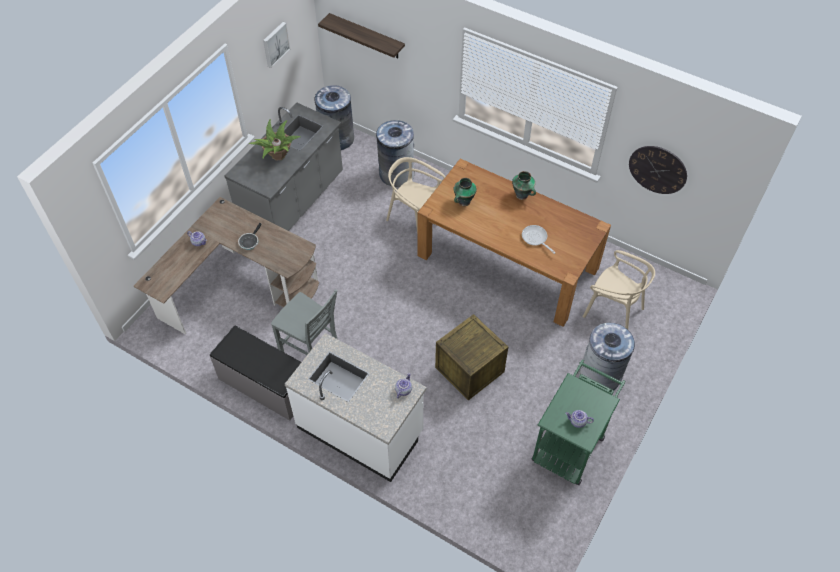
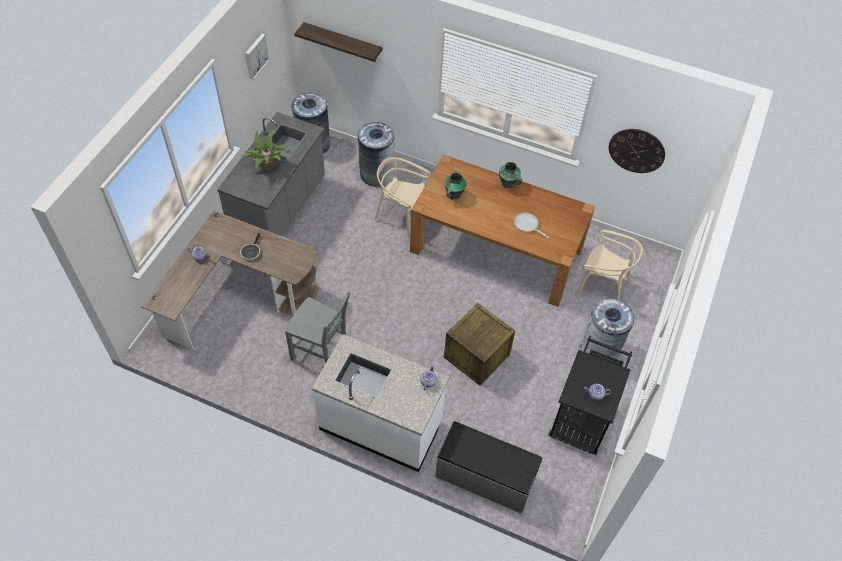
camera: 10 degrees left, 0 degrees up
grey bench [210,326,301,420] -> grey bench moved to [435,421,542,514]
green cart [532,360,625,485] -> black cart [548,336,632,455]

